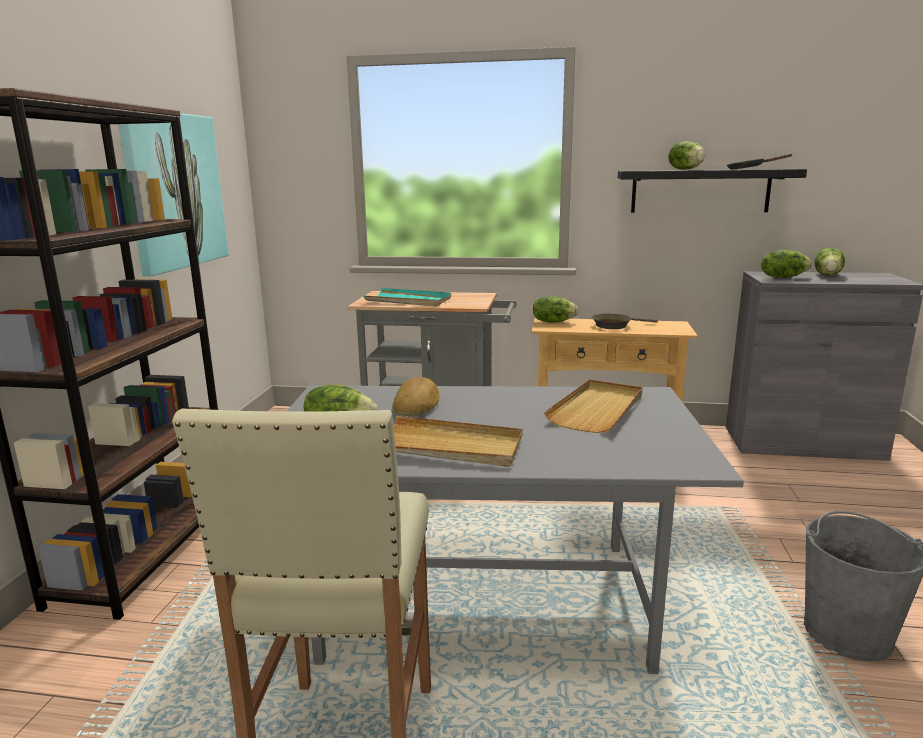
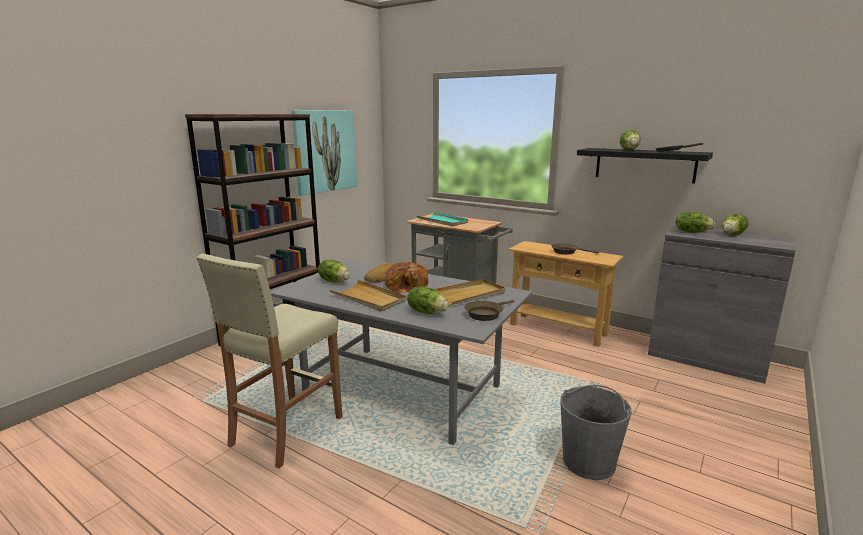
camera: 25 degrees right, 0 degrees up
lettuce [533,296,578,323] -> lettuce moved to [407,286,449,314]
none -> bread [385,262,428,293]
none -> brown frying pan [464,300,514,321]

